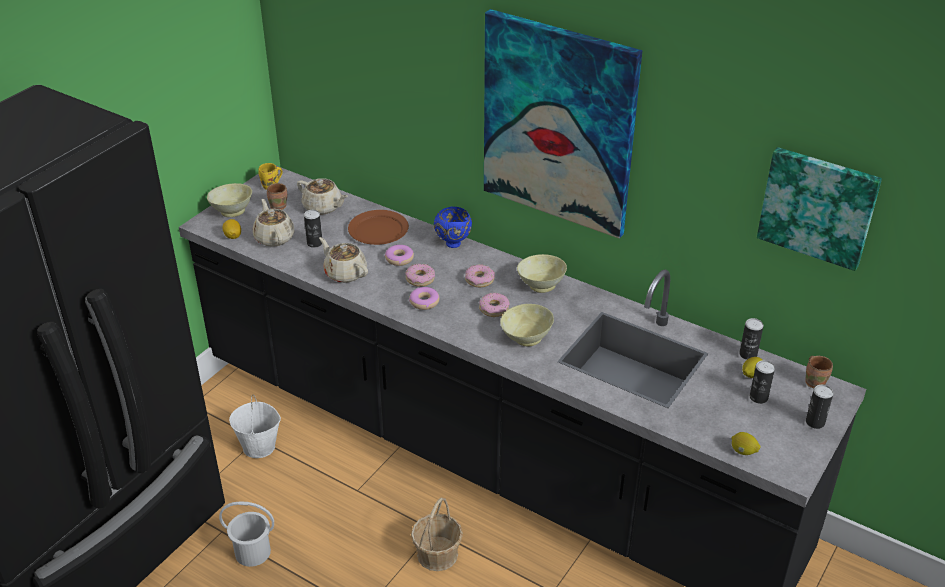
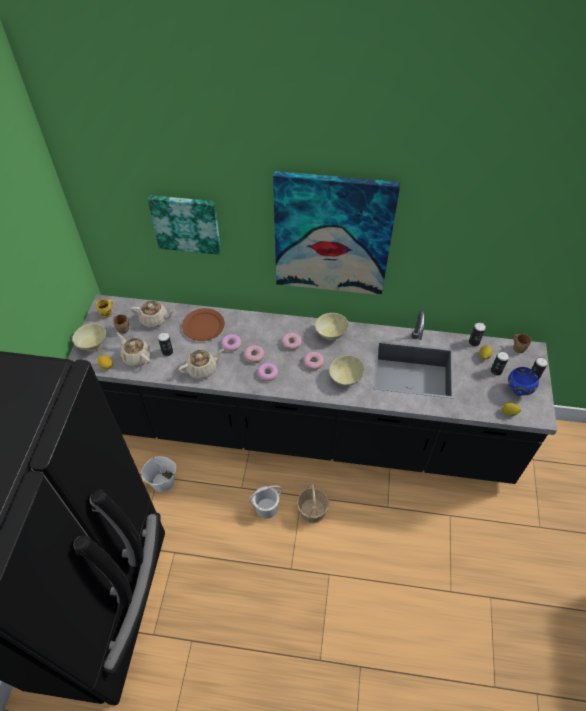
camera: 25 degrees left, 15 degrees up
white bucket [219,501,274,567] -> white bucket moved to [249,485,282,519]
beige teapot [319,237,368,283] -> beige teapot turned 135 degrees clockwise [178,349,224,379]
blue bowl [434,207,472,248] -> blue bowl moved to [508,367,539,396]
picture [757,147,882,271] -> picture moved to [148,195,221,255]

